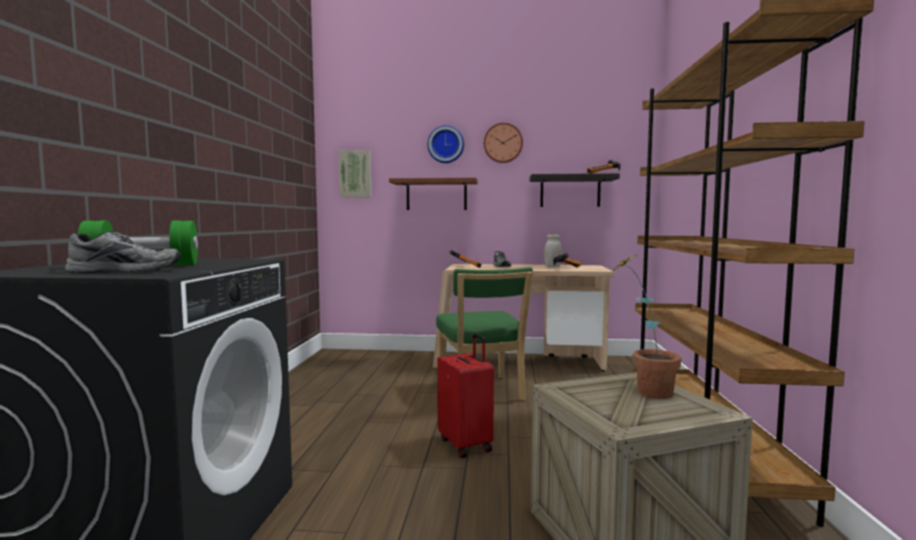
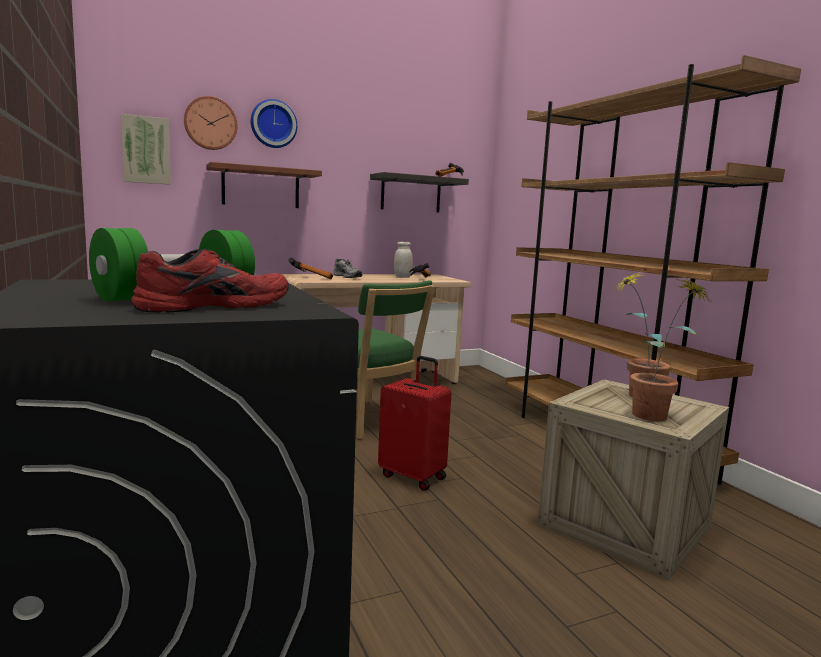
camera: 30 degrees left, 5 degrees up
grey shoe [65,231,182,273] -> red shoe [131,249,289,312]
wall clock [484,123,523,163] -> wall clock moved to [184,96,238,150]
none -> potted plant [630,278,712,421]

